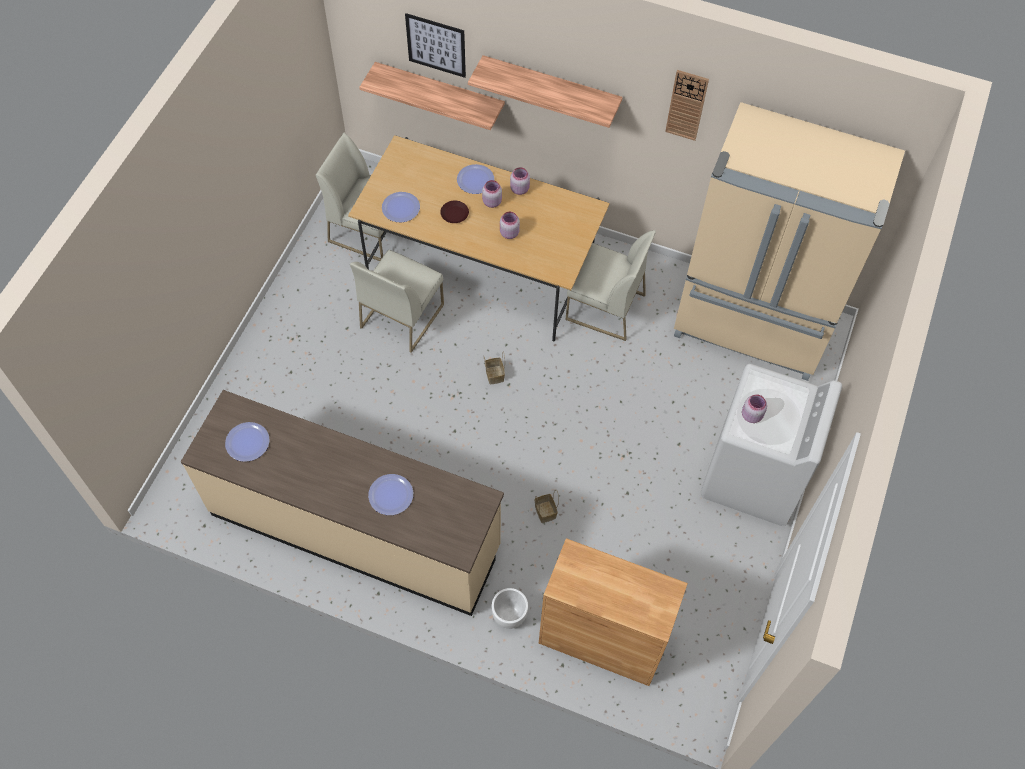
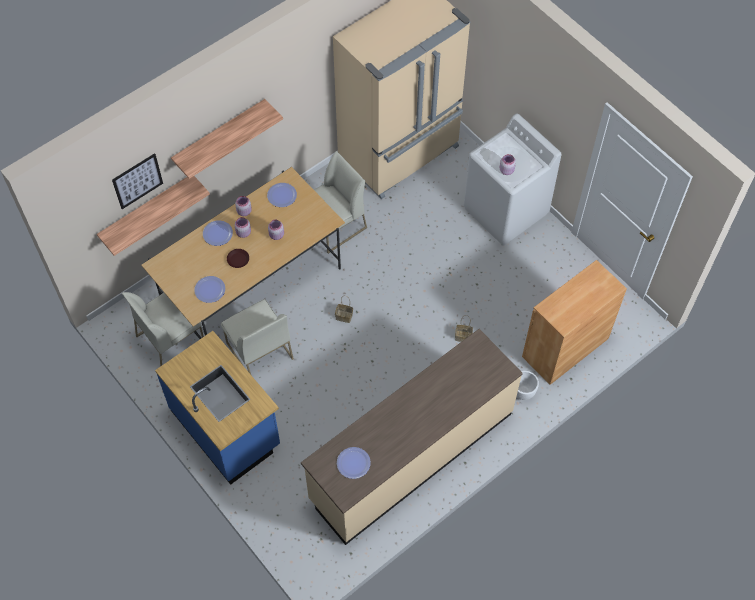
camera: 60 degrees left, 0 degrees up
plate [368,474,413,515] -> plate moved to [267,183,297,207]
wall clock [665,70,709,141] -> none
none -> blue counter [155,331,280,485]

